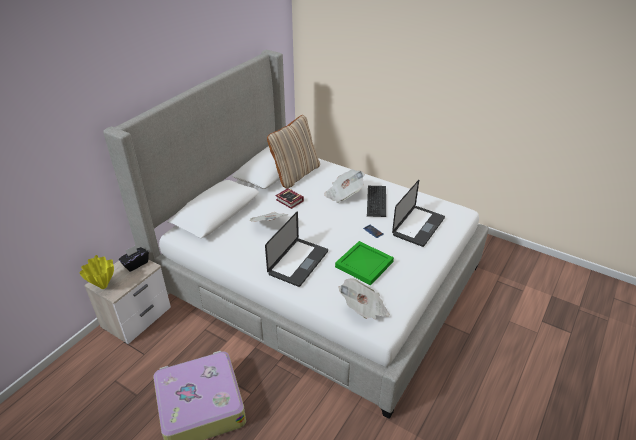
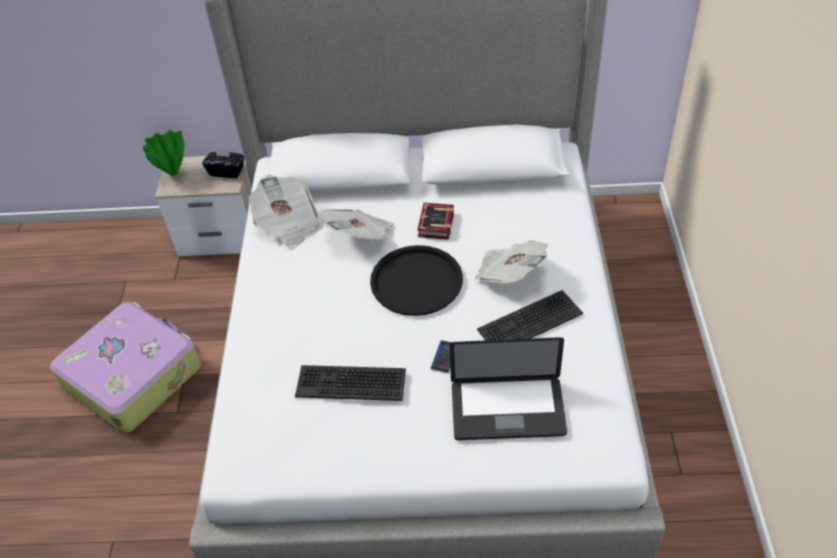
camera: 60 degrees right, 10 degrees up
yellow vase [79,255,114,289] -> green vase [142,130,184,176]
laptop [265,211,328,287] -> none
beige pillow [267,115,320,189] -> none
green tray [335,241,394,285] -> keyboard [295,365,406,401]
newspaper [338,278,390,319] -> newspaper moved to [248,175,320,248]
none -> black tray [370,245,463,316]

